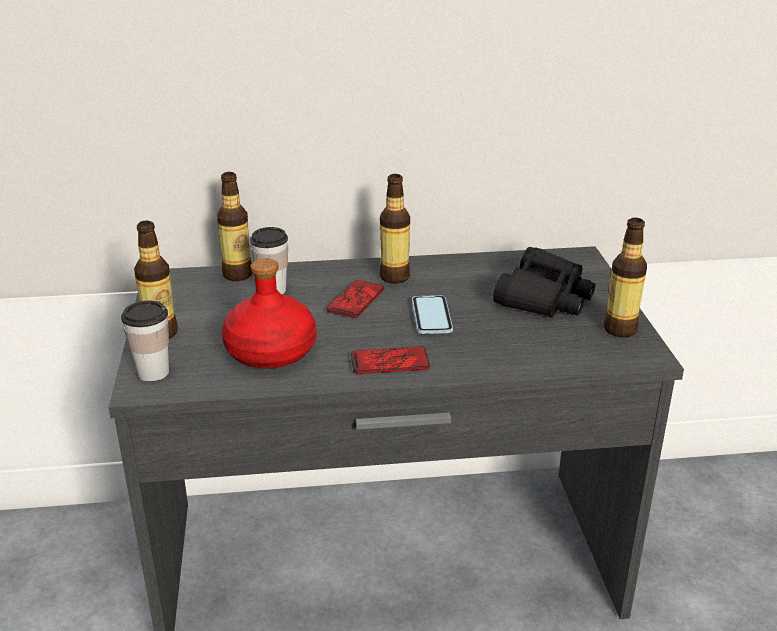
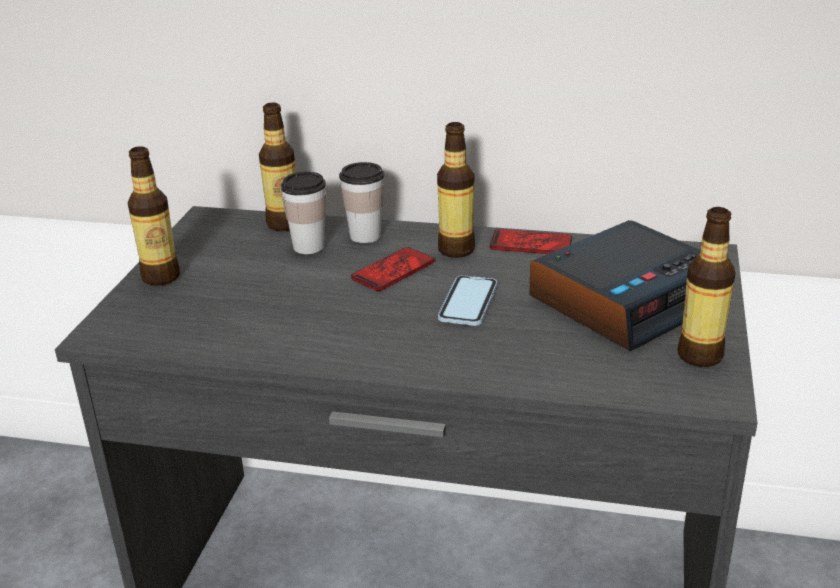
camera: 20 degrees right, 0 degrees up
cup [121,301,169,381] -> cup moved to [339,162,384,243]
red bottle [222,258,316,369] -> none
phone [351,346,430,374] -> phone moved to [490,229,572,254]
black binoculars [493,247,596,317] -> alarm clock [529,220,700,351]

